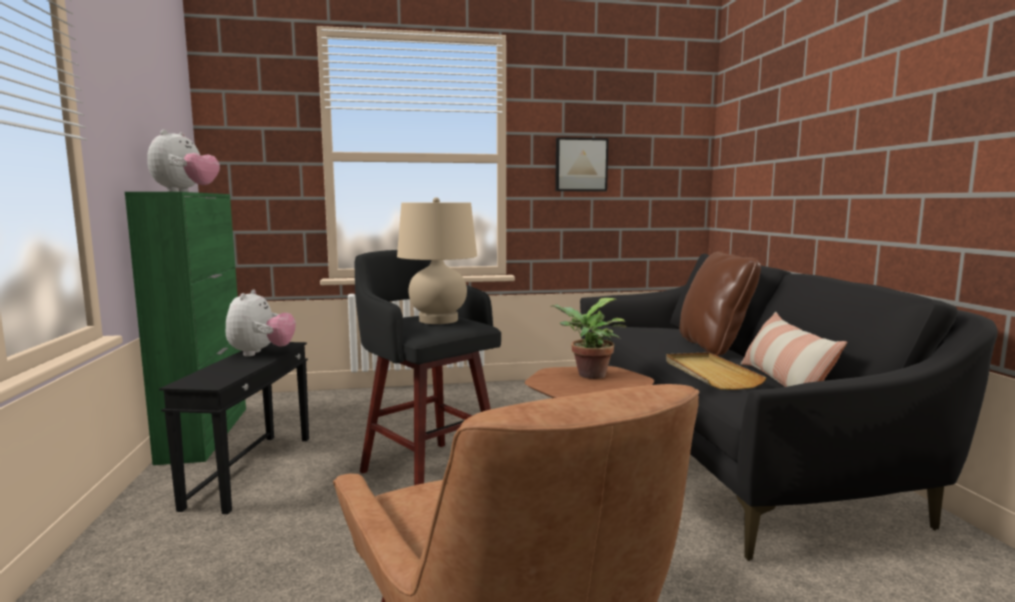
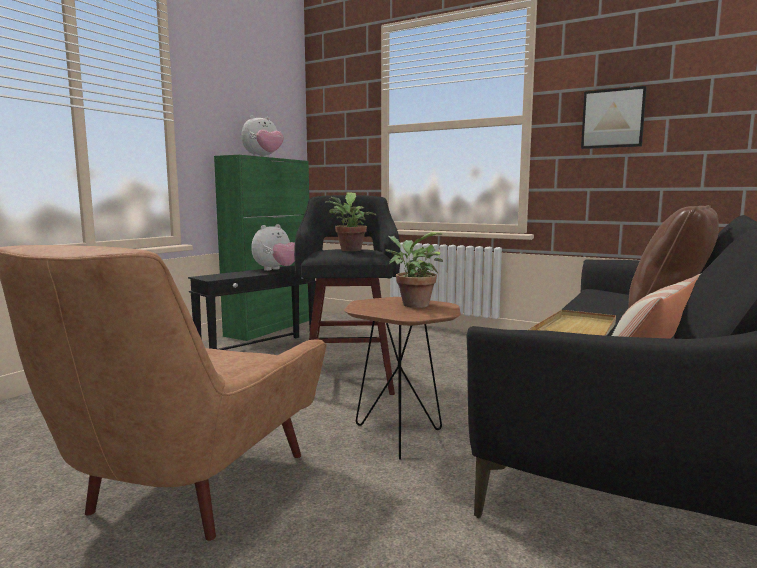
camera: 40 degrees right, 0 degrees up
beige table lamp [397,197,477,324] -> potted plant [325,193,376,251]

